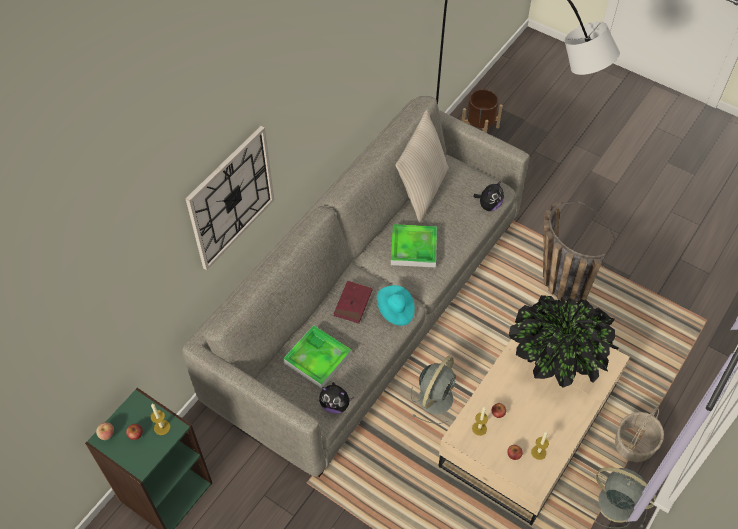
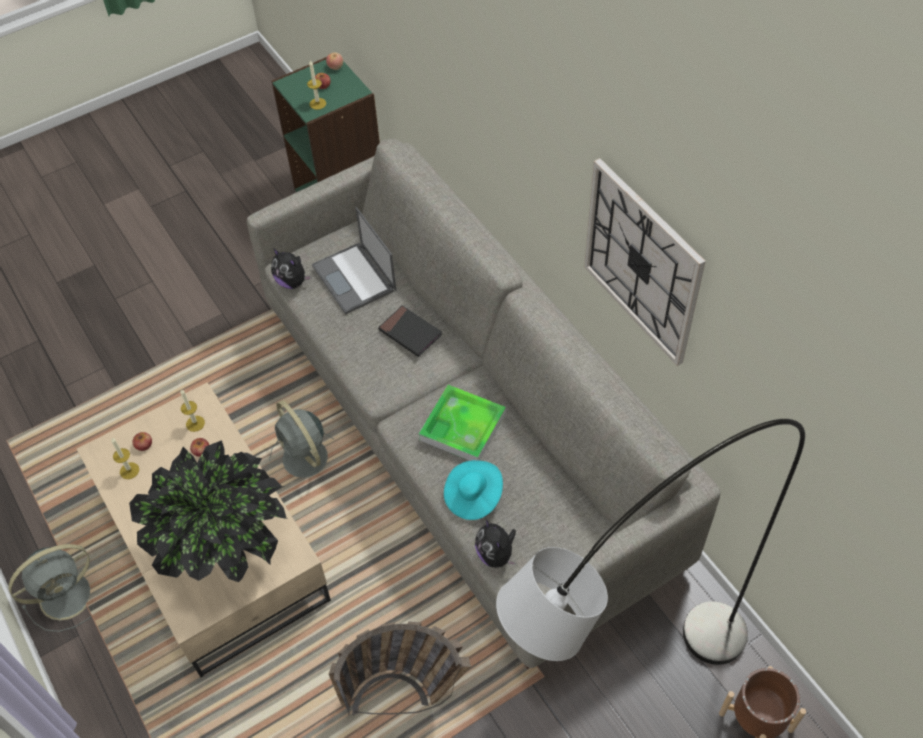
camera: 115 degrees right, 0 degrees up
wall clock [185,126,274,270] -> wall clock moved to [584,158,706,366]
tray [283,325,351,389] -> laptop [312,207,396,315]
plush toy [319,382,354,414] -> plush toy turned 90 degrees counterclockwise [271,248,311,289]
red book [334,281,373,324] -> black book [378,305,442,357]
turquoise hat [377,285,415,326] -> turquoise hat moved to [444,460,503,520]
beige pillow [395,109,449,222] -> none
basket [615,407,664,462] -> none

